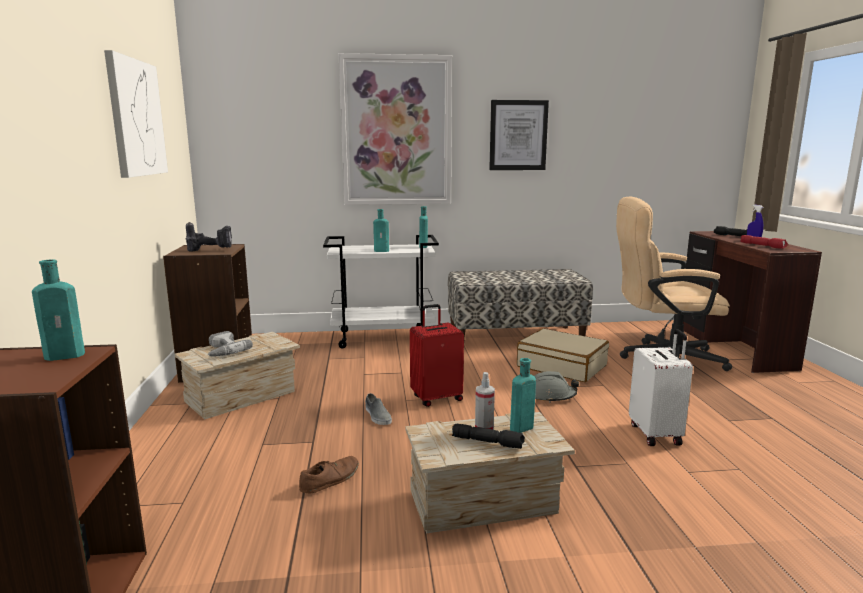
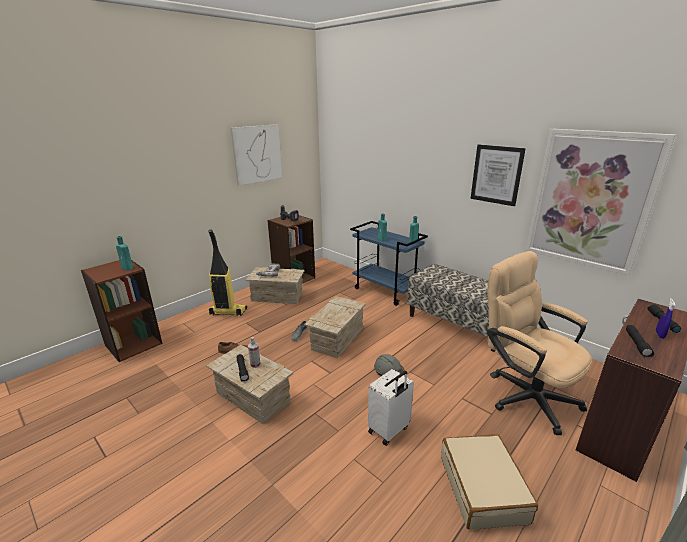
camera: 50 degrees right, 10 degrees up
white cart [323,235,439,348] -> blue cart [350,221,428,306]
picture [339,53,452,205] -> picture moved to [525,129,676,276]
red suitcase [410,304,464,407] -> crate [304,296,366,358]
turquoise bottle [510,358,536,433] -> none
beige suitcase [517,328,609,382] -> beige suitcase moved to [441,434,538,530]
red flashlight [740,235,788,249] -> black flashlight [626,325,654,357]
none -> vacuum cleaner [208,230,247,316]

